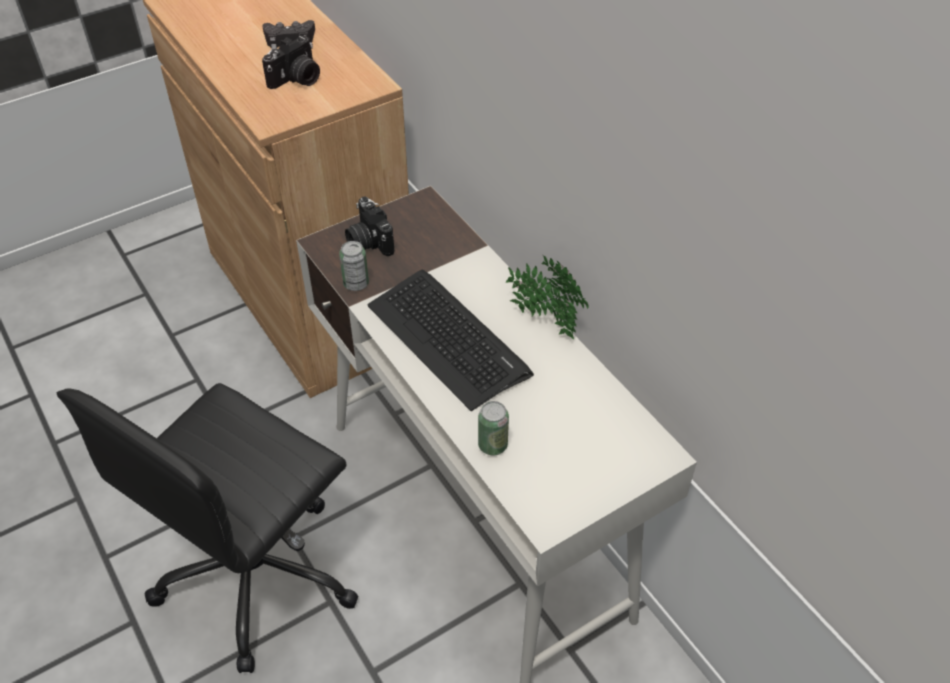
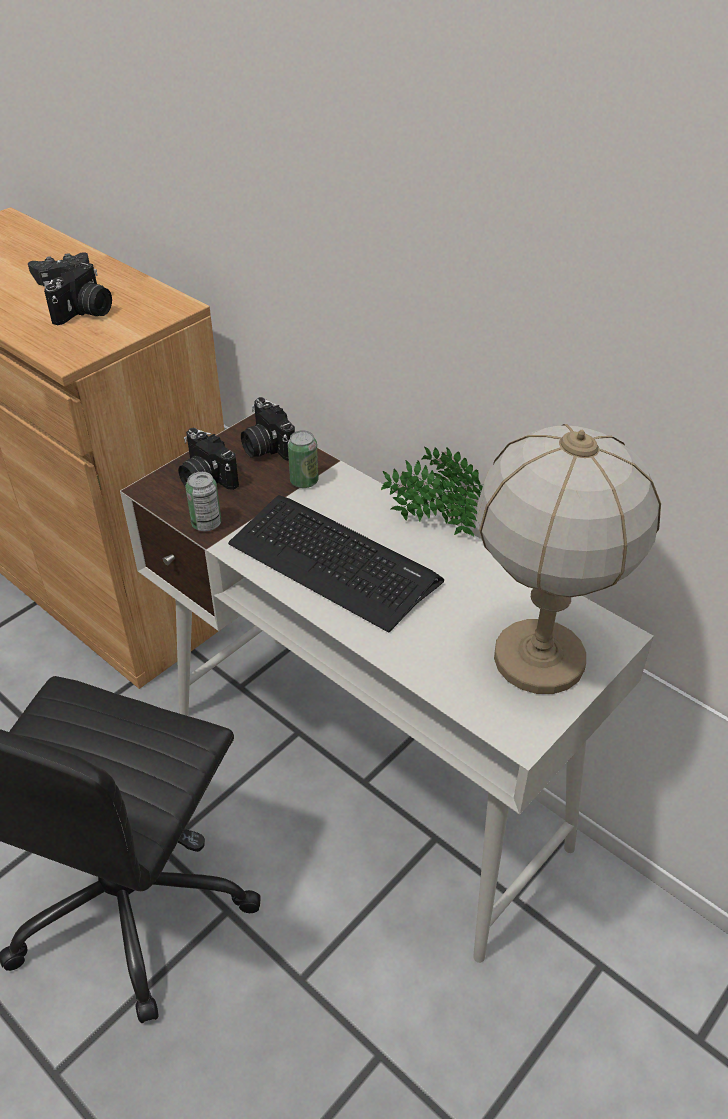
camera: 15 degrees left, 5 degrees down
can [478,401,509,455] -> can moved to [288,430,319,488]
none -> camera [241,397,295,461]
none -> table lamp [477,424,661,694]

